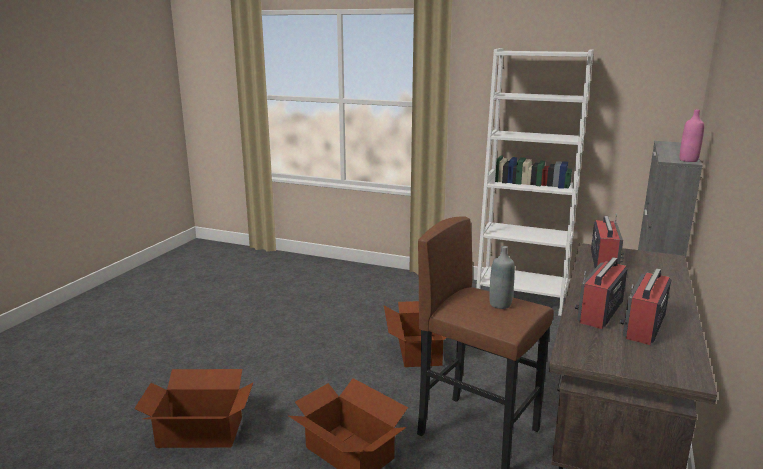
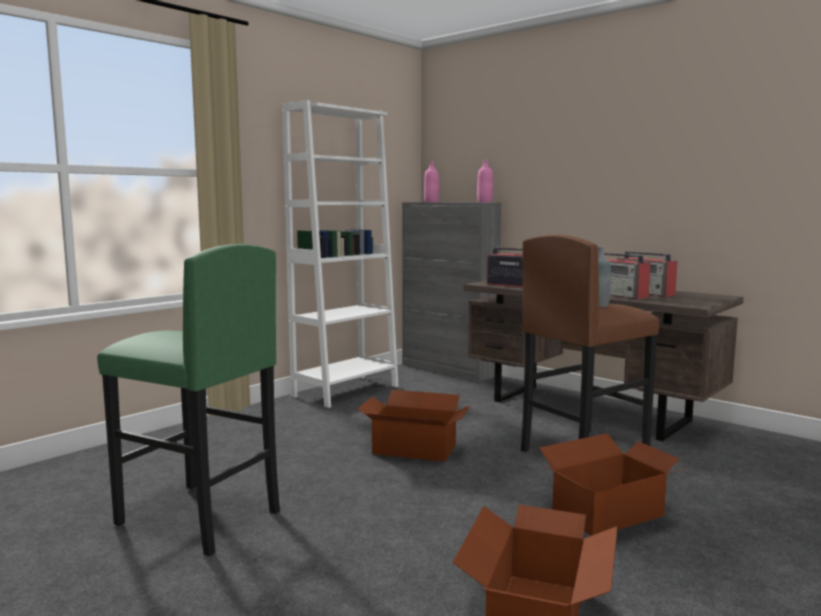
camera: 70 degrees left, 10 degrees down
none -> green stool [97,244,280,556]
none -> pink bottle [424,162,439,202]

